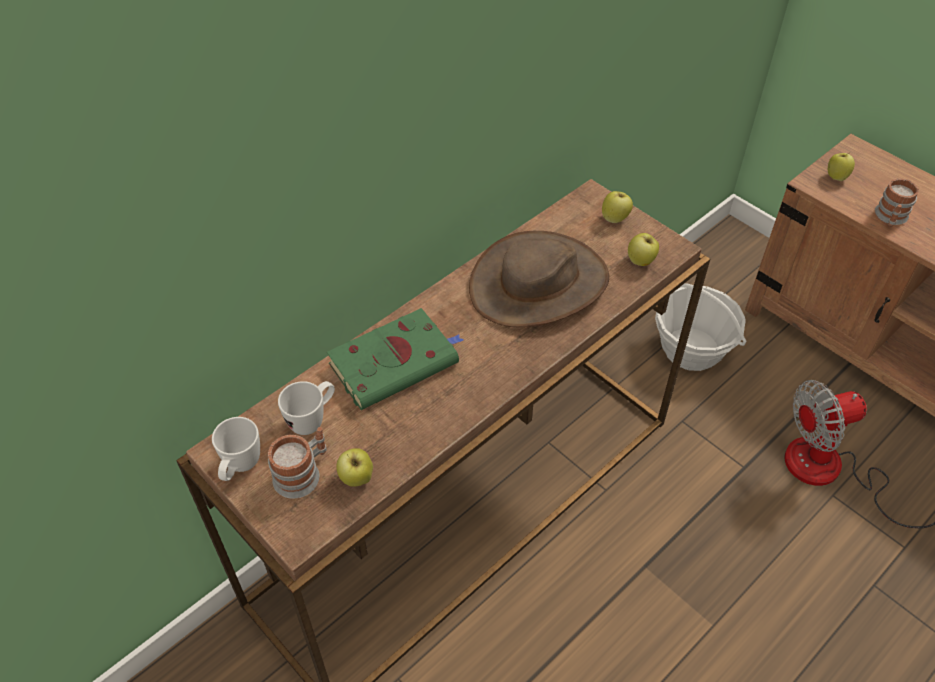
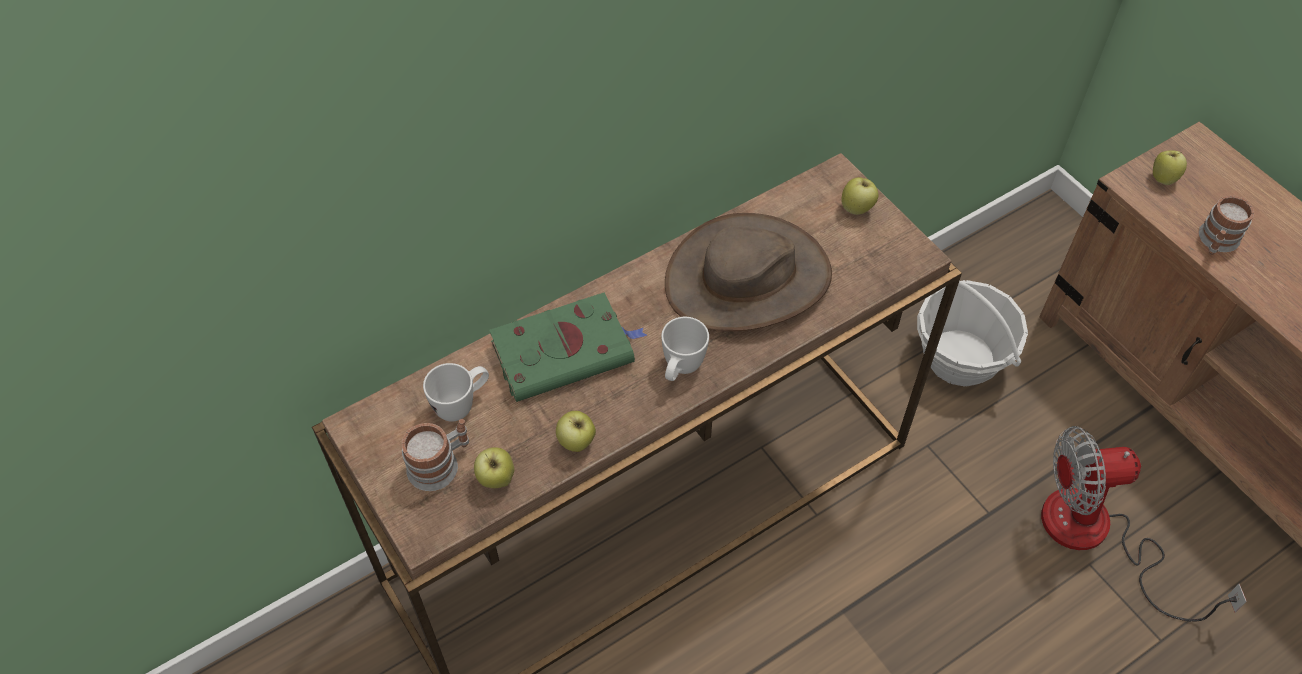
camera: 10 degrees right, 5 degrees up
white mug [212,417,260,481] -> white mug moved to [661,317,709,381]
apple [628,233,659,266] -> apple moved to [556,411,596,452]

